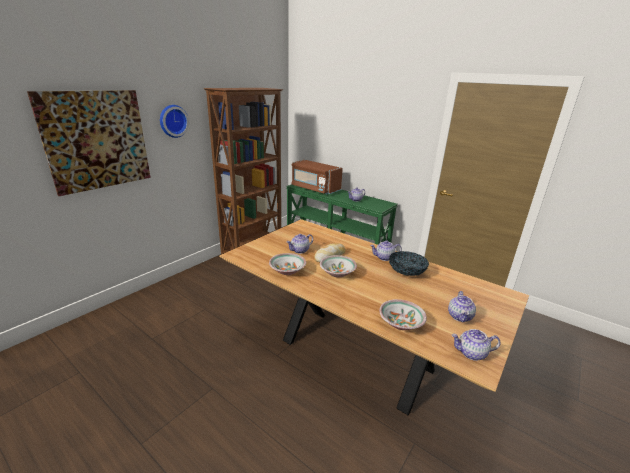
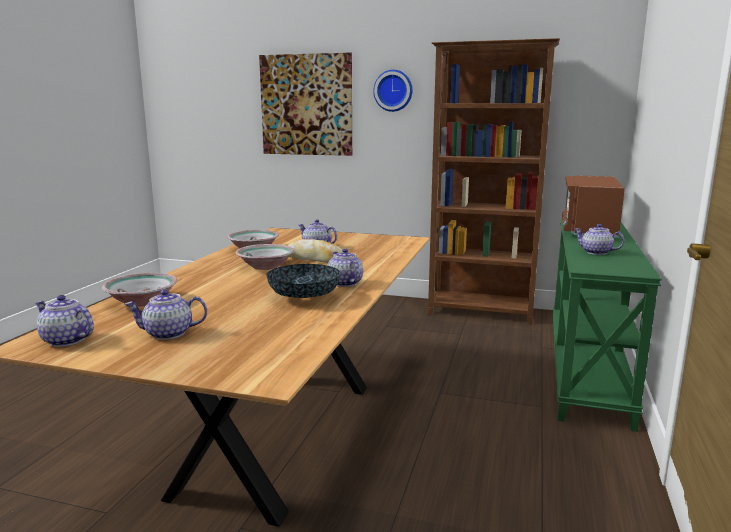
camera: 70 degrees right, 10 degrees down
teapot [452,329,501,361] -> teapot turned 45 degrees counterclockwise [35,295,94,347]

